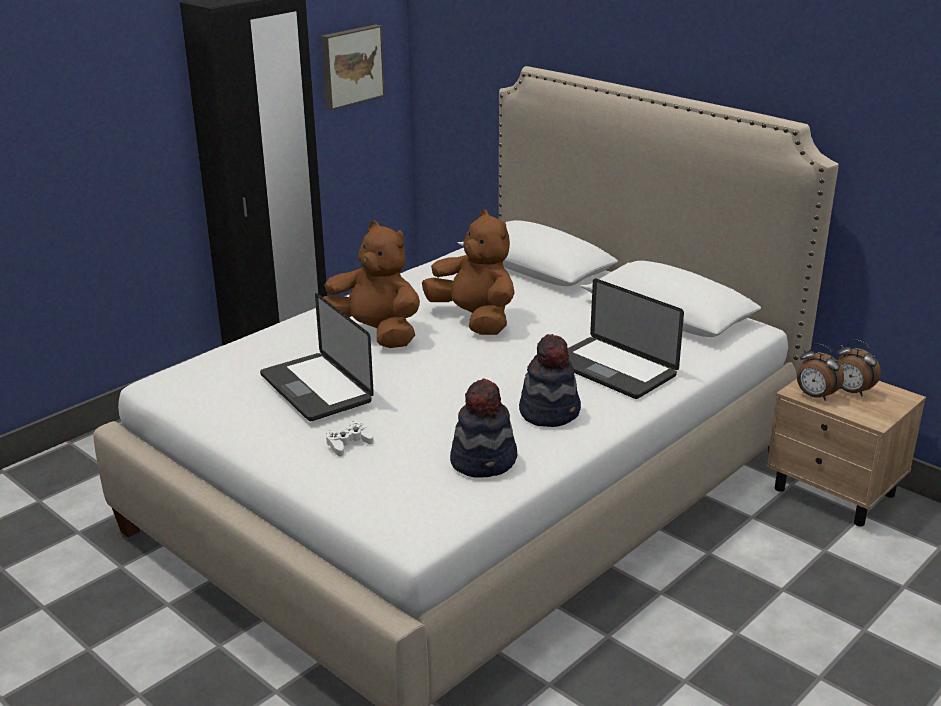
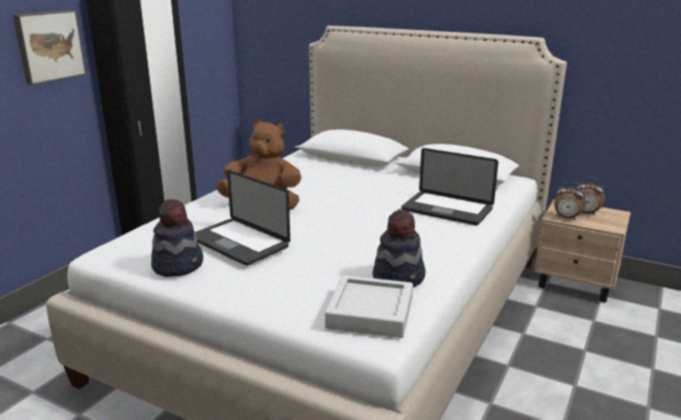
camera: 15 degrees left, 5 degrees down
picture [321,25,385,110] -> picture moved to [13,10,87,85]
white game controller [326,421,374,457] -> none
brown plush toy [422,210,514,335] -> none
hat [519,334,581,427] -> hat moved to [151,199,203,277]
none -> grey tray [325,275,413,338]

